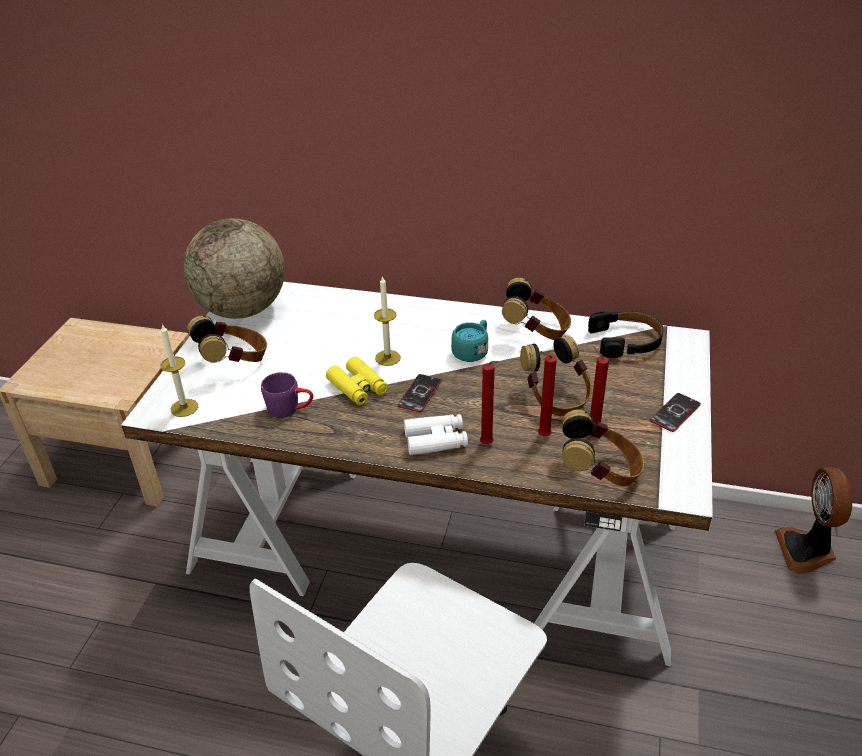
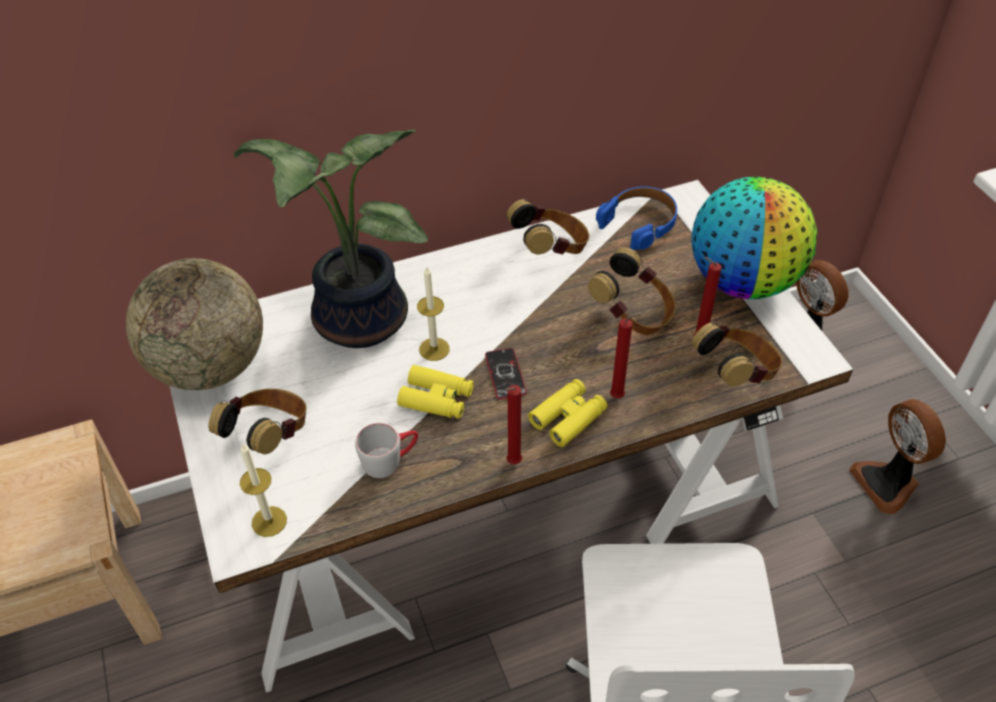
camera: 35 degrees left, 10 degrees up
purple mug [261,372,313,418] -> grey mug [355,423,418,478]
white binoculars [404,414,468,455] -> yellow binoculars [528,379,607,447]
turquoise mug [451,320,488,362] -> none
red candle [538,351,557,436] -> red candle moved to [505,385,522,464]
black headphones [588,311,663,358] -> blue headphones [596,186,677,250]
phone [650,393,701,432] -> globe [692,177,817,299]
none -> potted plant [234,129,428,348]
none -> fan [849,399,946,514]

